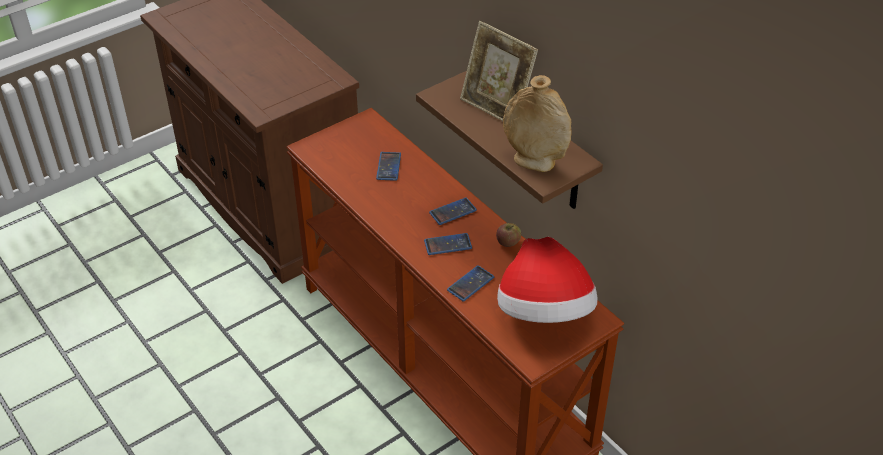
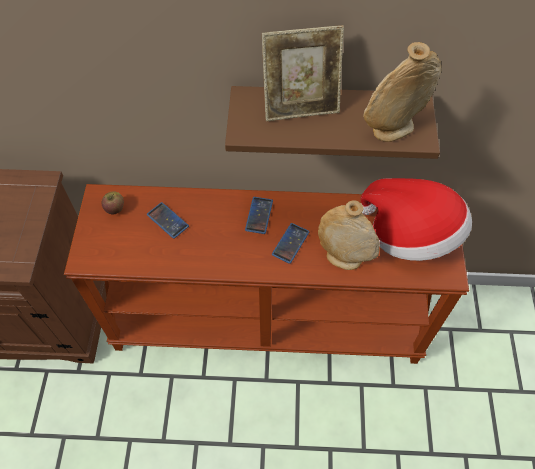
camera: 50 degrees left, 15 degrees up
phone [447,265,494,301] -> beige vase [318,200,380,270]
apple [496,223,521,247] -> apple moved to [102,191,124,214]

